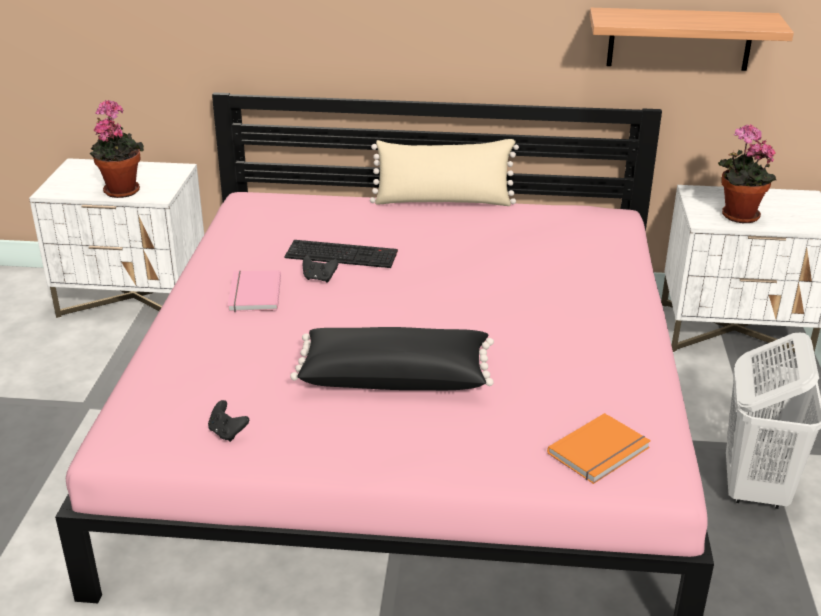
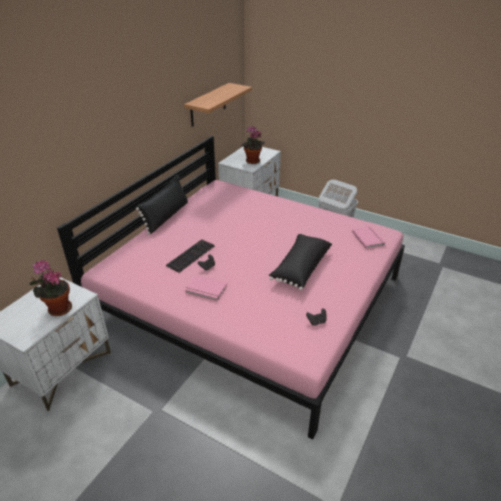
camera: 65 degrees left, 5 degrees up
beige pillow [370,139,519,206] -> black pillow [136,175,188,235]
orange book [547,413,651,484] -> pink book [352,226,386,248]

